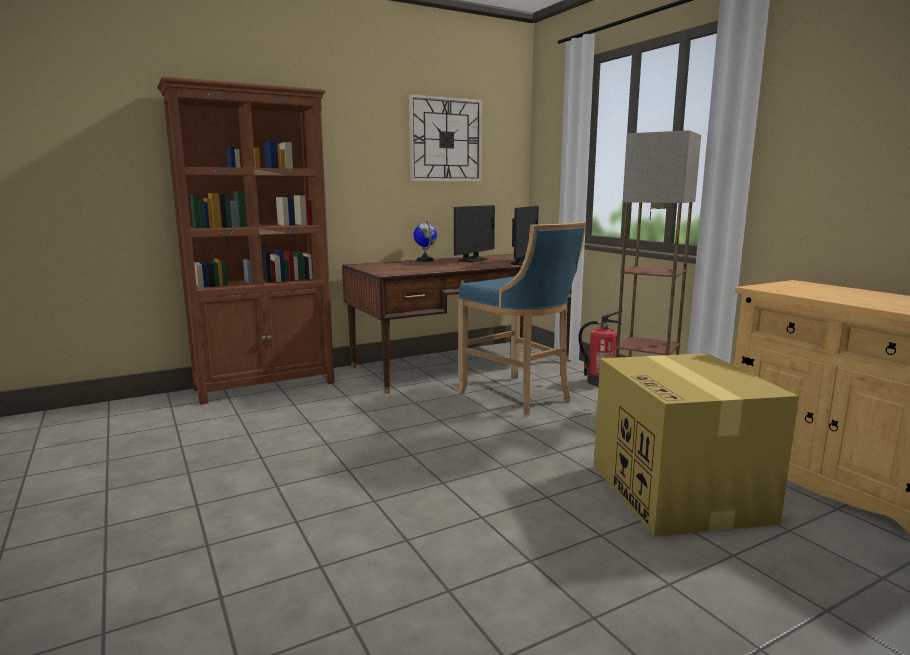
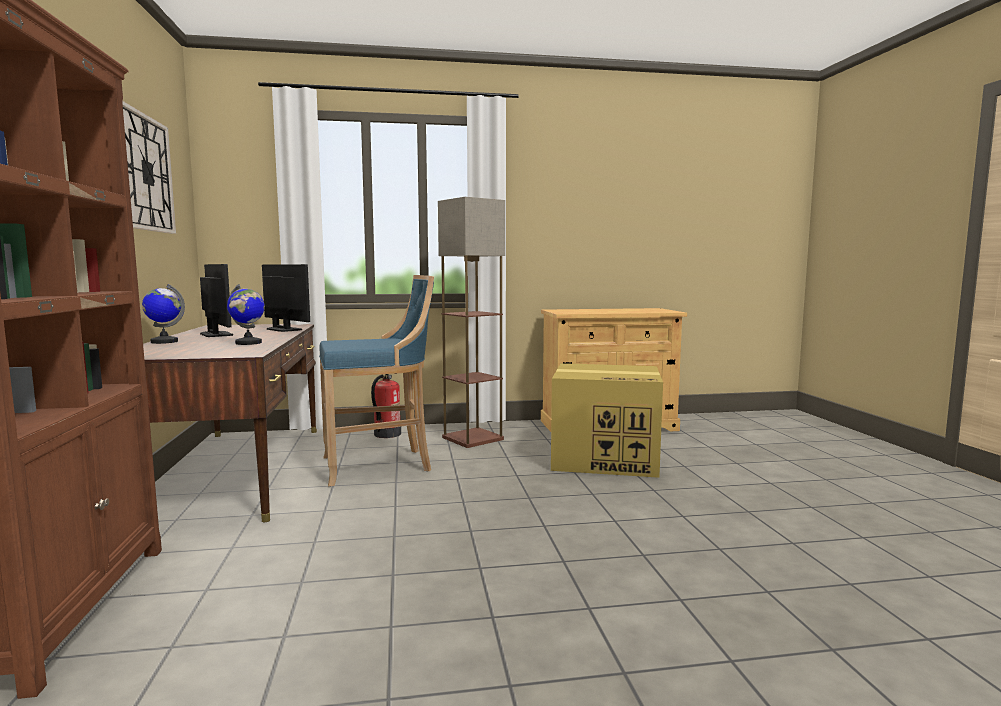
camera: 70 degrees left, 5 degrees down
none -> globe [227,284,265,345]

